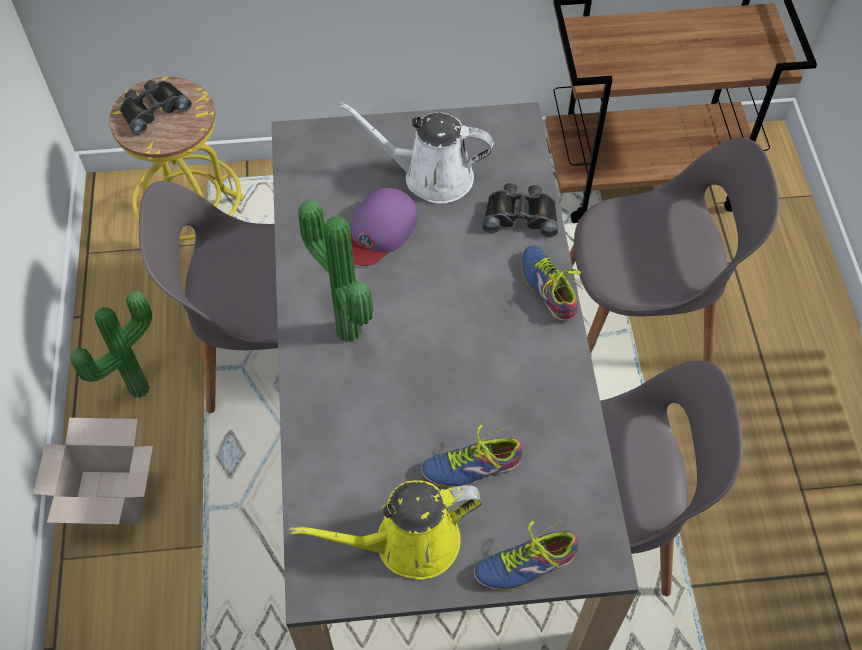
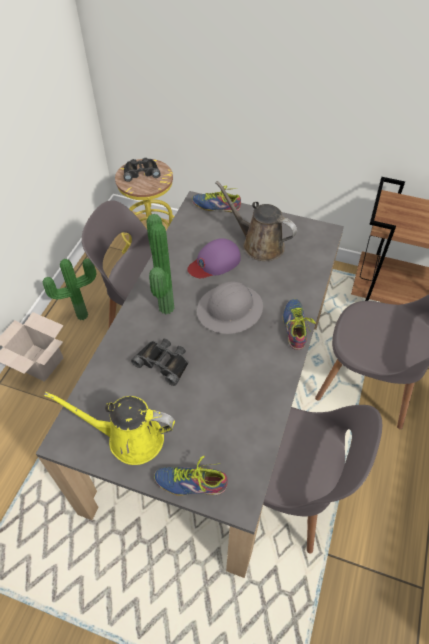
camera: 25 degrees right, 5 degrees down
white watering can [339,102,494,204] -> brown watering can [215,181,297,261]
shoe [421,424,523,487] -> shoe moved to [192,186,241,212]
black binoculars [483,183,558,237] -> black binoculars moved to [131,339,189,386]
none -> grey hard hat [197,281,263,334]

